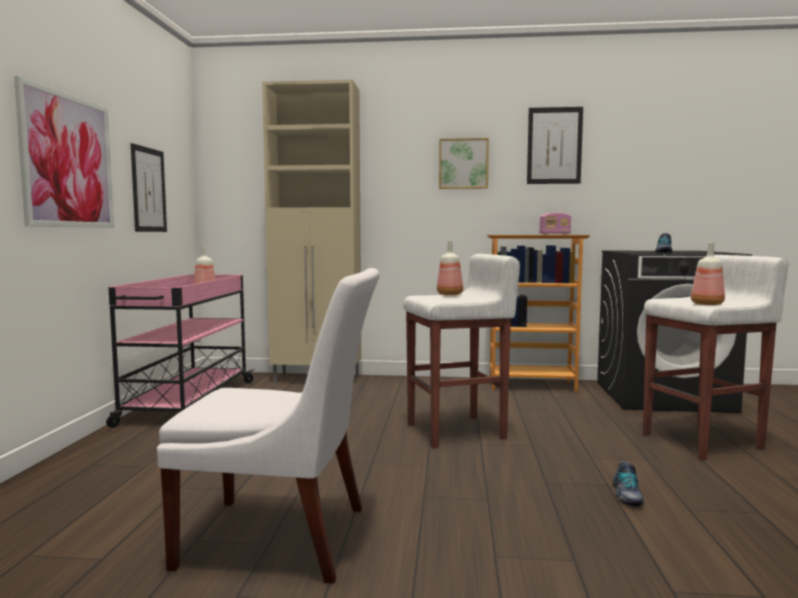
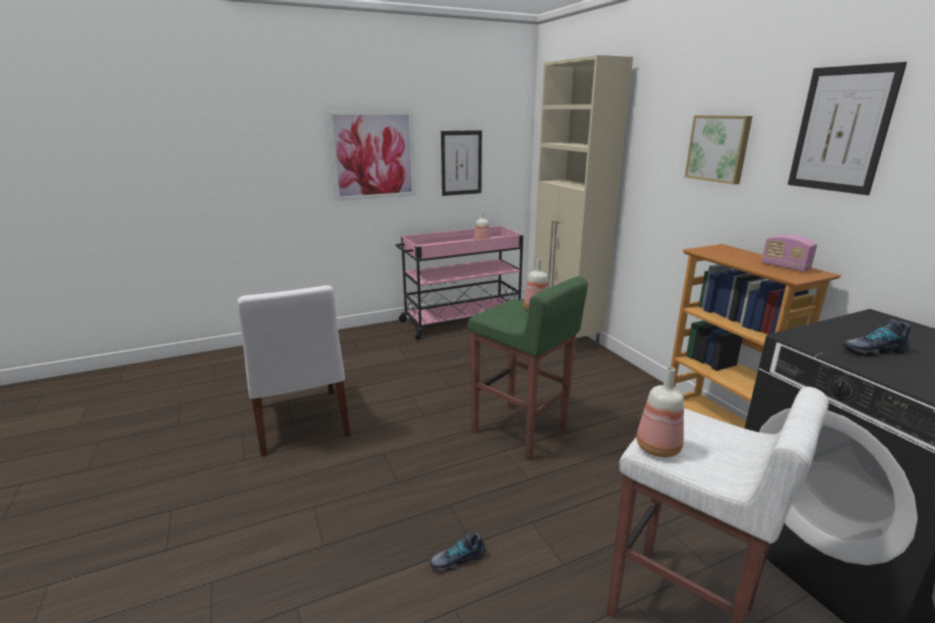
camera: 60 degrees right, 15 degrees up
white stool [403,254,520,448] -> green stool [467,277,588,461]

